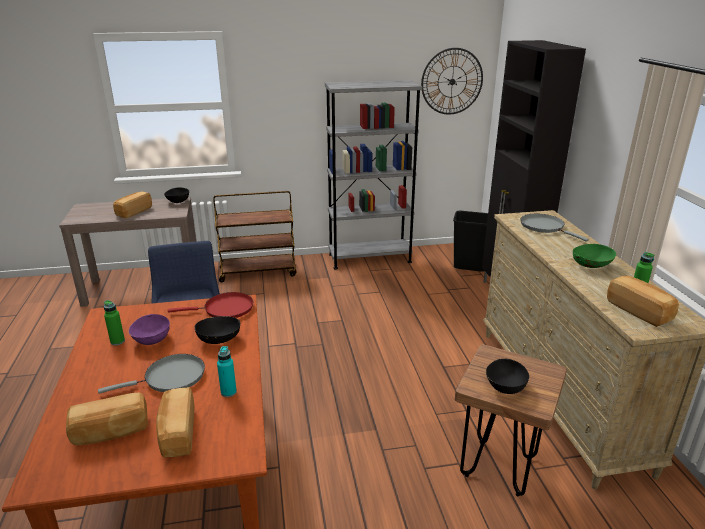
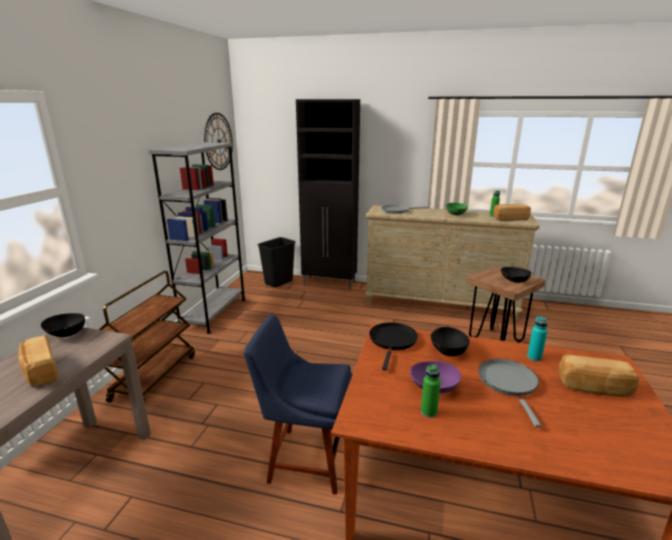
camera: 65 degrees left, 5 degrees down
bread [66,393,148,445] -> none
red frying pan [168,292,253,318] -> black frying pan [369,322,418,371]

